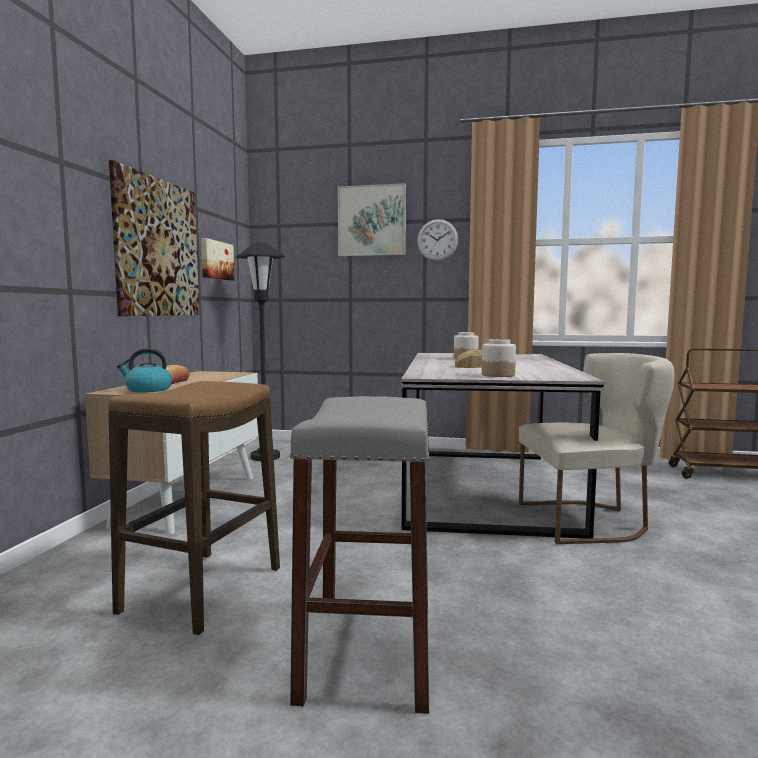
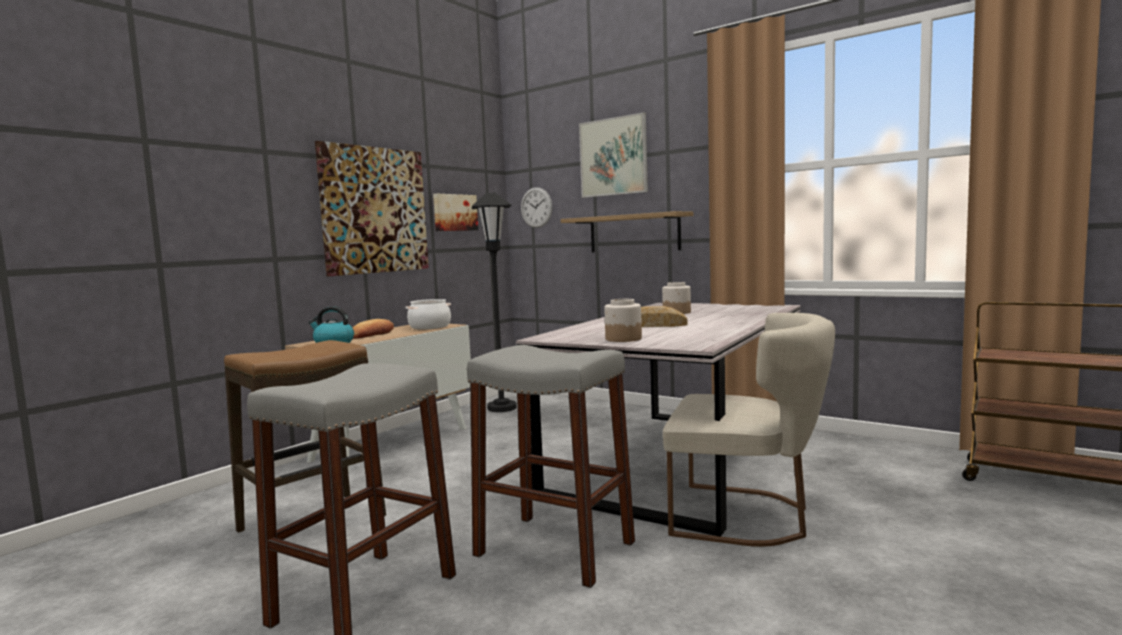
camera: 25 degrees right, 0 degrees up
wall clock [417,219,458,261] -> wall clock moved to [521,187,553,228]
none -> cooking pot [405,299,451,330]
none -> grey stool [467,345,635,588]
none -> shelf [561,211,694,253]

